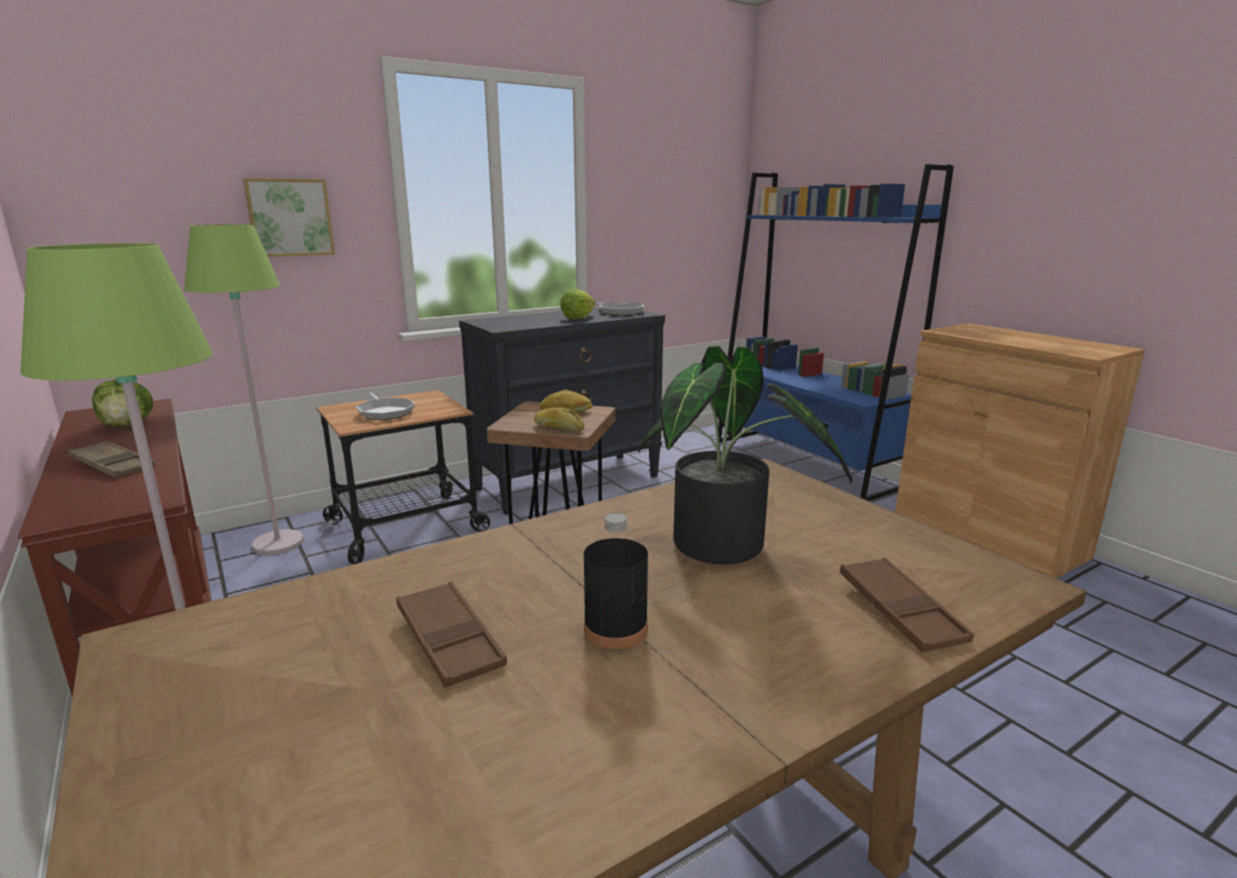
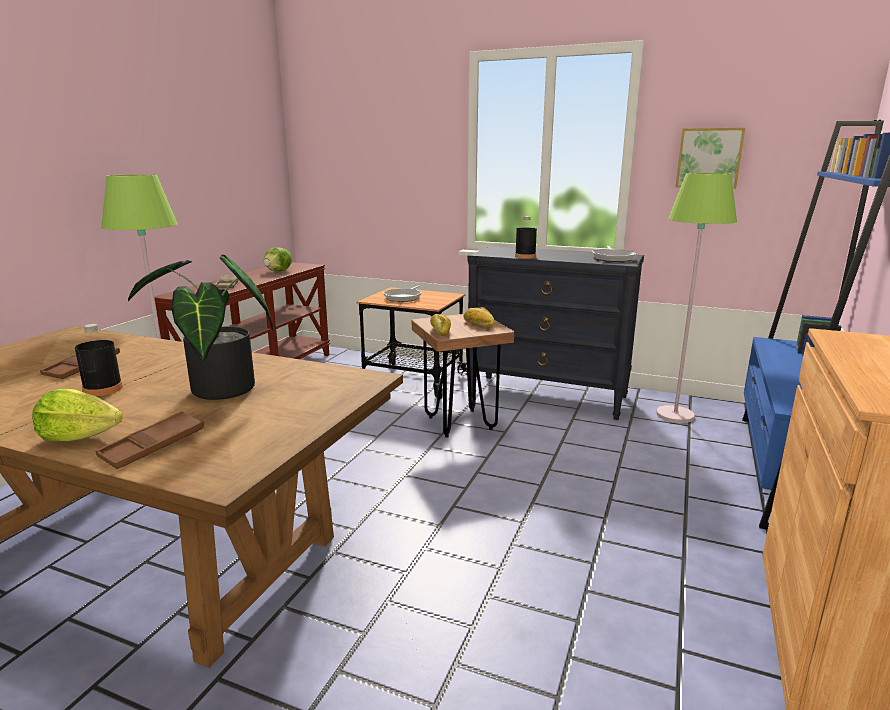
camera: 55 degrees right, 0 degrees up
green floor lamp [184,224,304,555] -> green floor lamp moved to [657,173,737,423]
picture [243,178,335,257] -> picture moved to [676,128,745,189]
lettuce [560,289,596,319] -> lettuce moved to [32,389,123,442]
none -> black bottle [515,216,537,259]

